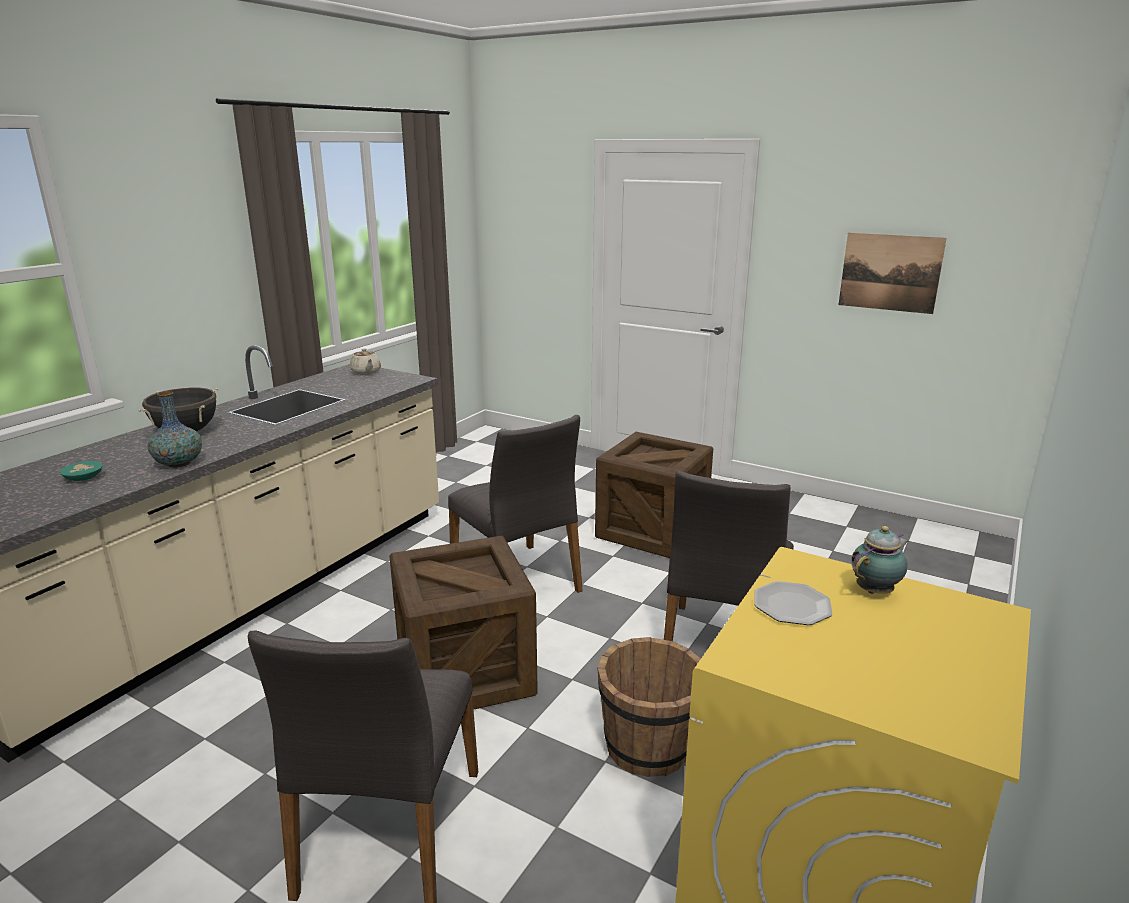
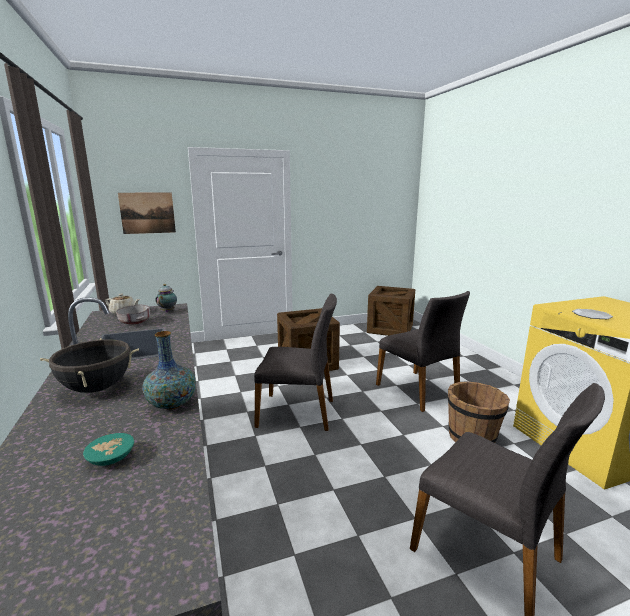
camera: 50 degrees left, 5 degrees down
crate [389,536,538,709] -> crate moved to [367,286,415,336]
picture [838,233,947,314] -> picture moved to [118,193,176,234]
teapot [852,526,908,594] -> teapot moved to [155,284,177,312]
none -> grey bowl [116,305,150,325]

